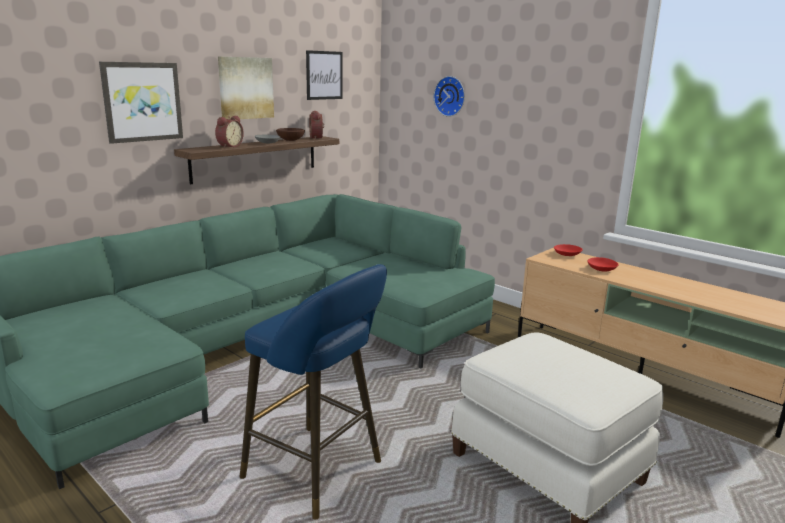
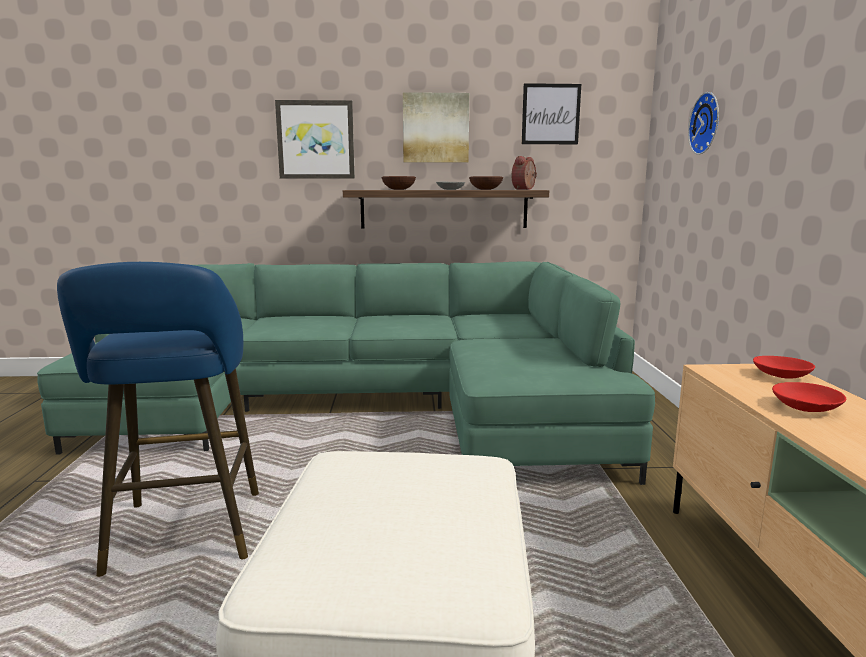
camera: 45 degrees right, 5 degrees down
alarm clock [215,116,244,148] -> brown bowl [382,176,416,190]

